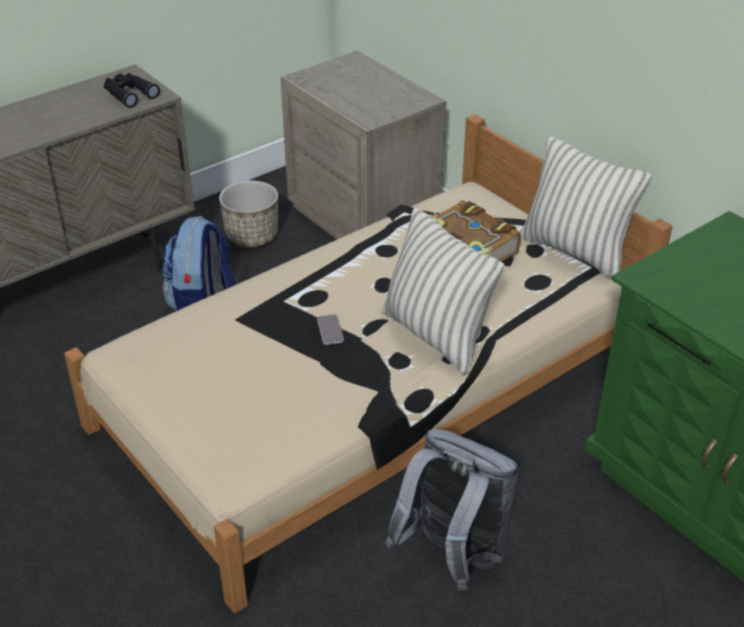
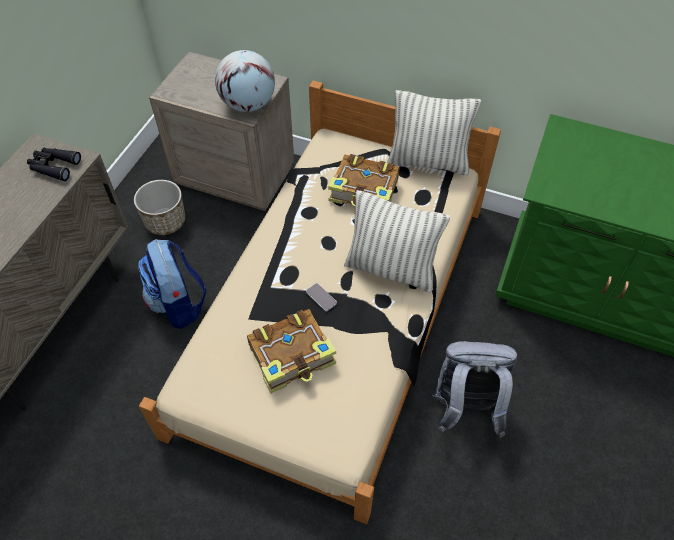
camera: 30 degrees left, 15 degrees up
none -> globe [215,50,275,112]
none -> book [247,309,336,393]

